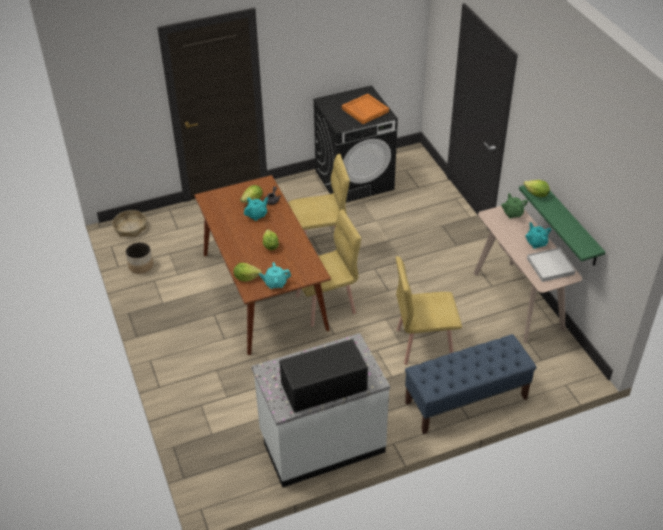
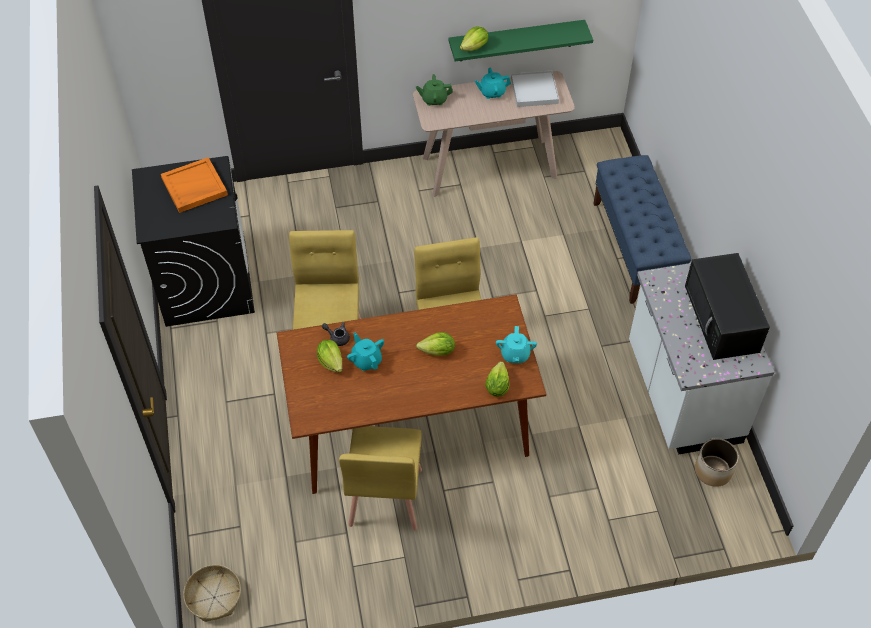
camera: 80 degrees left, 10 degrees up
planter [126,242,153,274] -> planter moved to [695,438,738,487]
yellow chair [396,256,462,365] -> yellow chair moved to [339,426,422,531]

